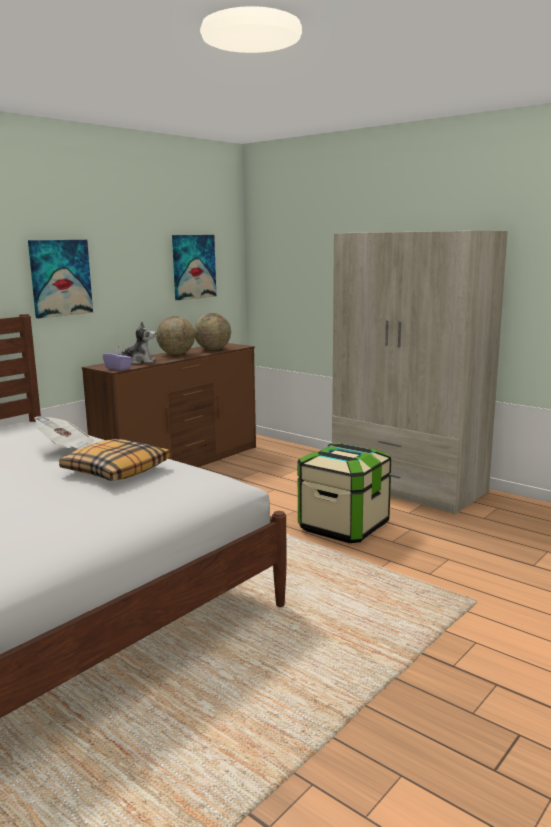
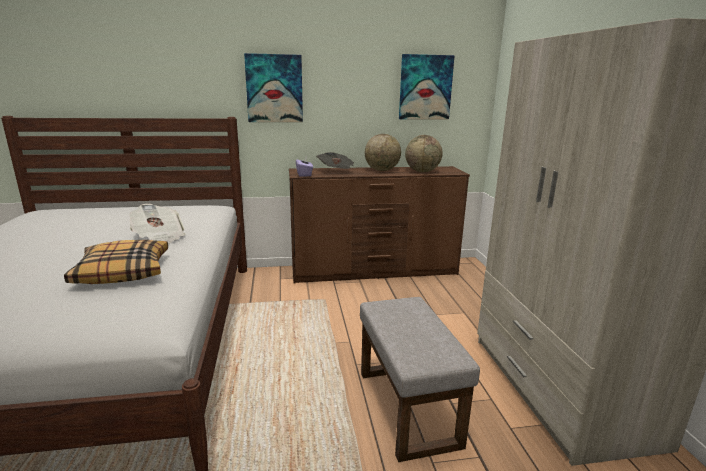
camera: 40 degrees right, 5 degrees up
plush toy [118,322,156,364] -> newspaper [316,152,354,169]
storage box [298,443,391,543] -> grey ottoman [360,297,480,462]

